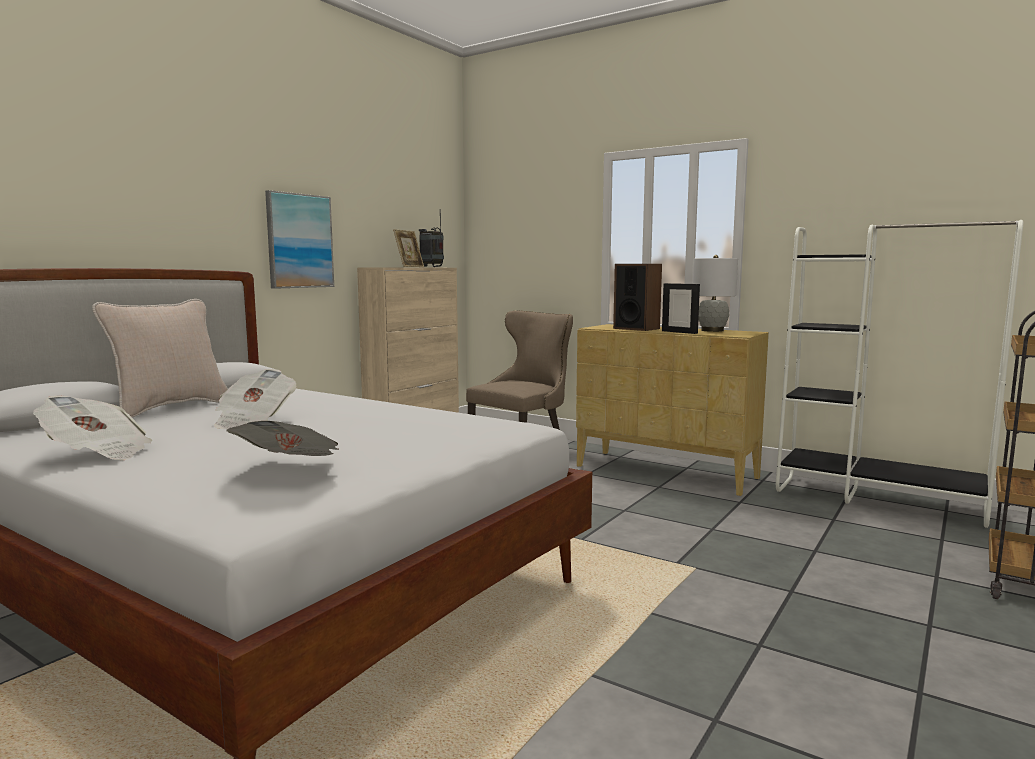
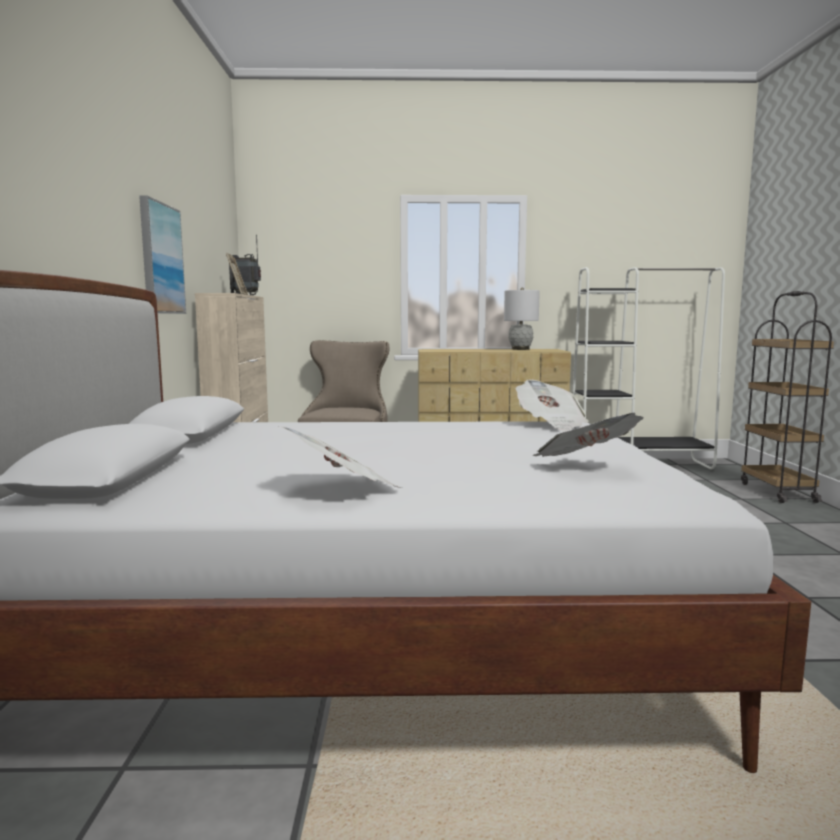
camera: 35 degrees left, 0 degrees up
beige pillow [92,299,228,417] -> none
newspaper [214,369,297,429] -> newspaper moved to [516,380,589,431]
speaker [613,264,662,331] -> none
picture frame [662,283,700,334] -> none

